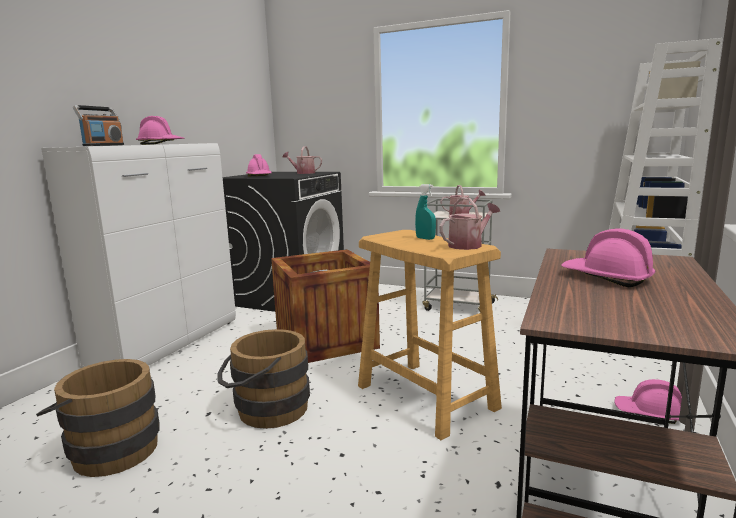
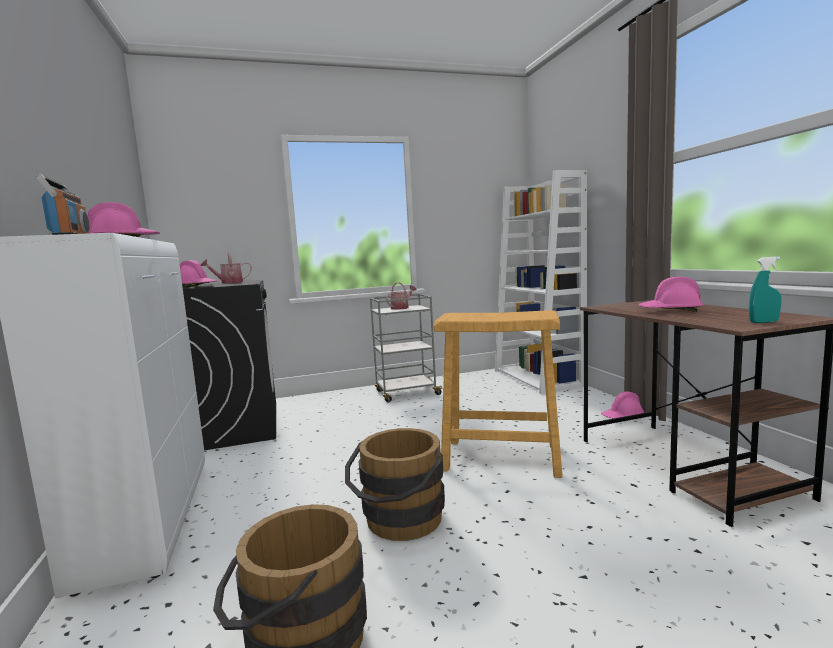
camera: 40 degrees left, 5 degrees down
crate [271,249,380,363] -> none
turquoise spray bottle [415,184,436,240] -> turquoise spray bottle moved to [749,256,781,323]
watering can [439,197,500,250] -> none

